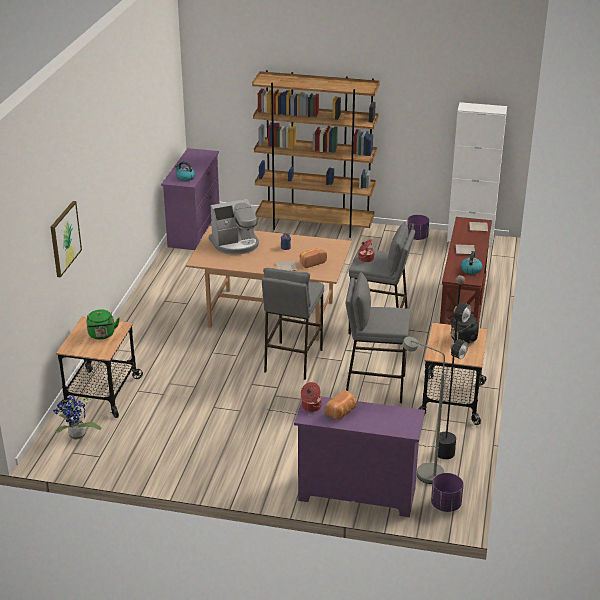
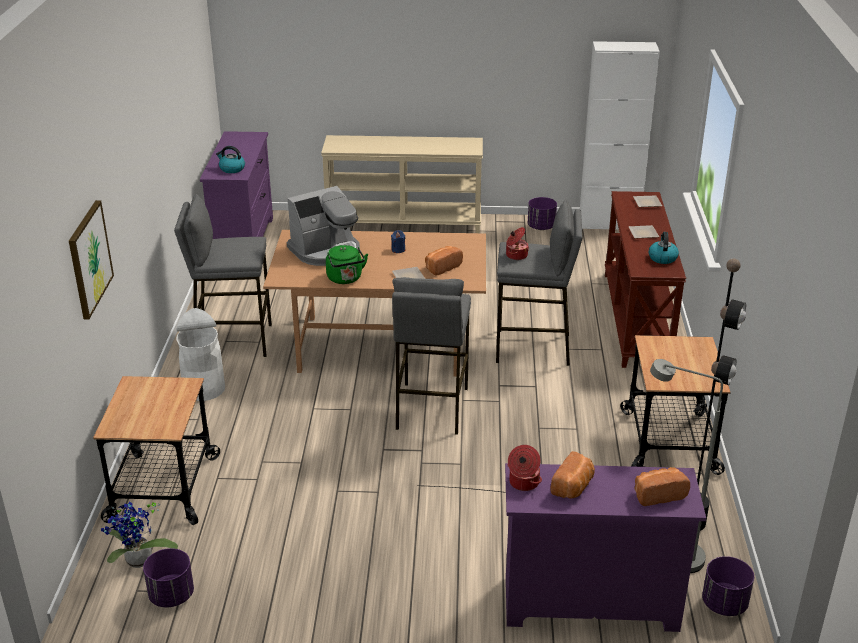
camera: 10 degrees left, 0 degrees up
green kettle [86,310,120,339] -> green kettle moved to [326,245,368,284]
brown bookcase [252,70,380,238] -> beige console table [321,135,483,233]
grey stool [345,272,411,403] -> grey stool moved to [174,194,272,357]
black kettle [447,315,479,344] -> none
none -> purple planter [143,548,194,607]
none -> white trash can [176,308,225,401]
none -> bread [634,467,690,506]

